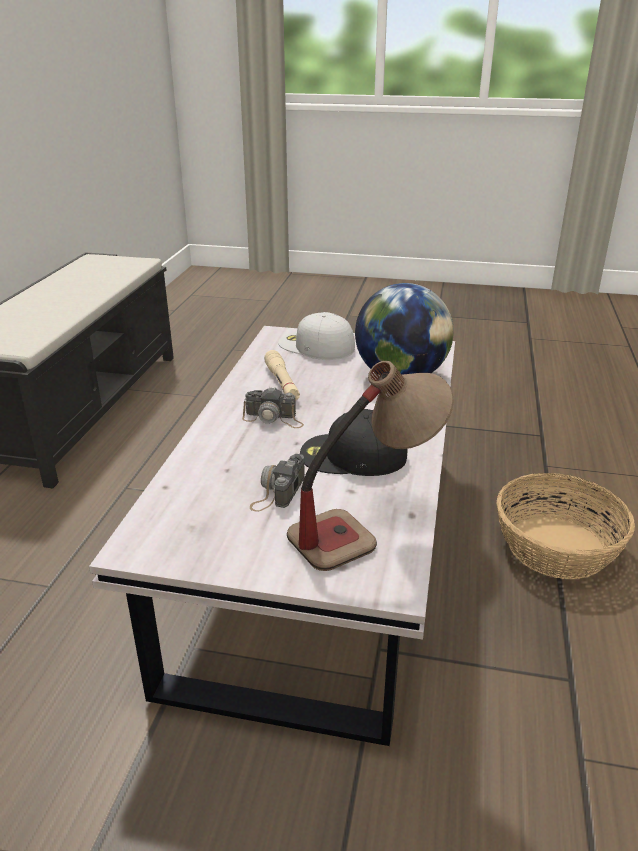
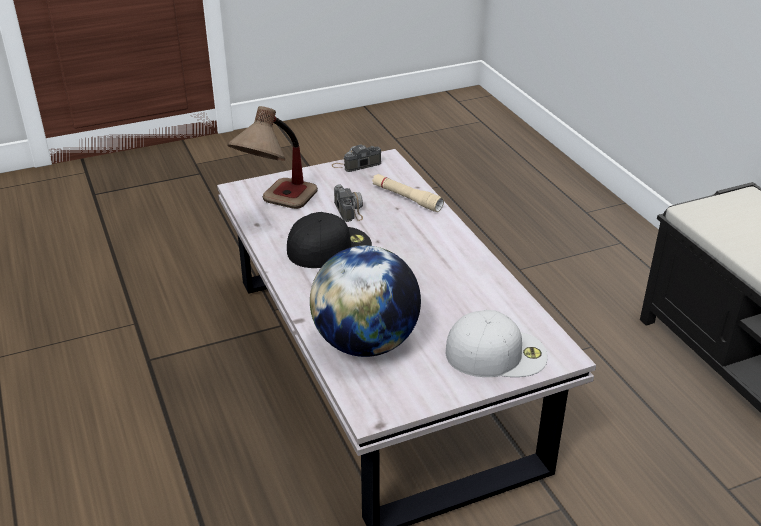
camera: 145 degrees right, 5 degrees up
camera [242,386,304,428] -> camera moved to [331,145,381,172]
beige flashlight [264,350,300,400] -> beige flashlight moved to [372,174,444,212]
basket [496,473,635,579] -> none

